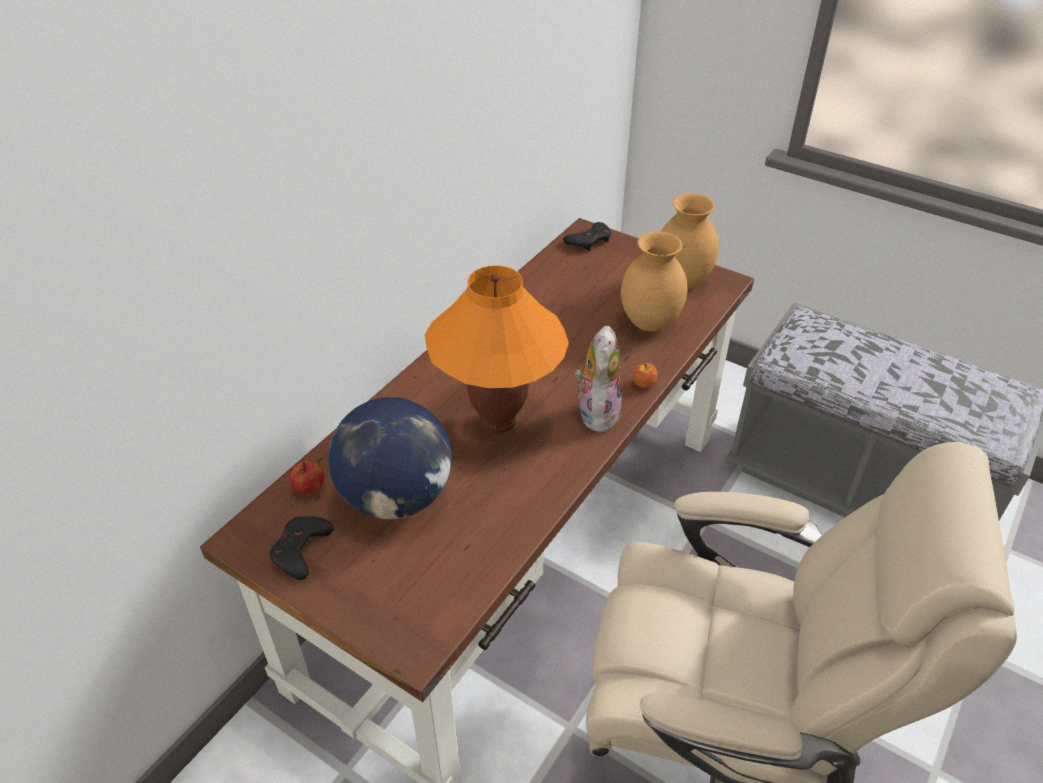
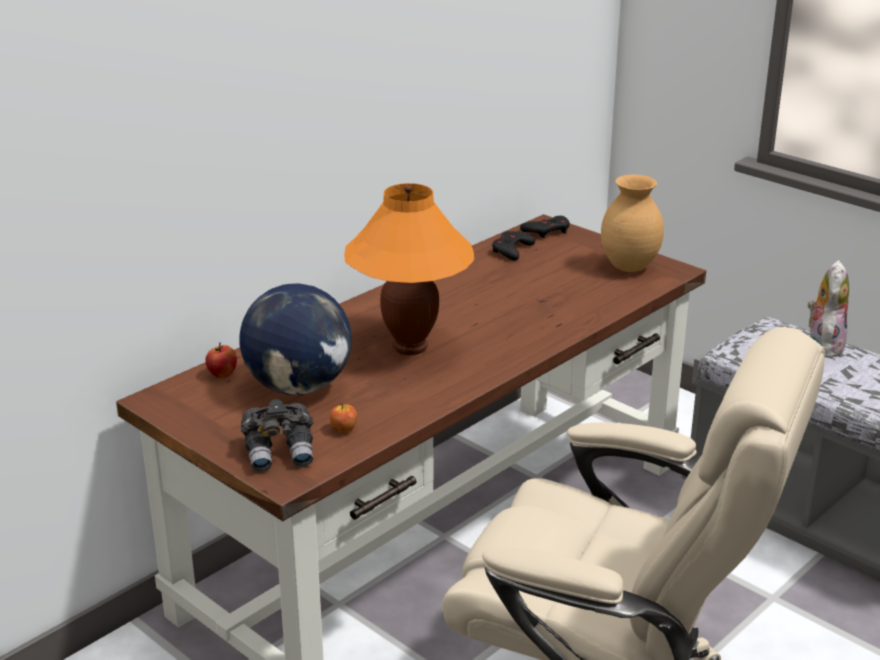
camera: 10 degrees right, 15 degrees down
black game controller [269,516,334,580] -> black game controller moved to [492,231,535,261]
plush toy [575,326,622,433] -> plush toy moved to [807,260,849,358]
brown vase [621,231,688,332] -> none
apple [633,363,658,388] -> apple moved to [330,403,357,433]
none -> grey binoculars [241,399,314,472]

